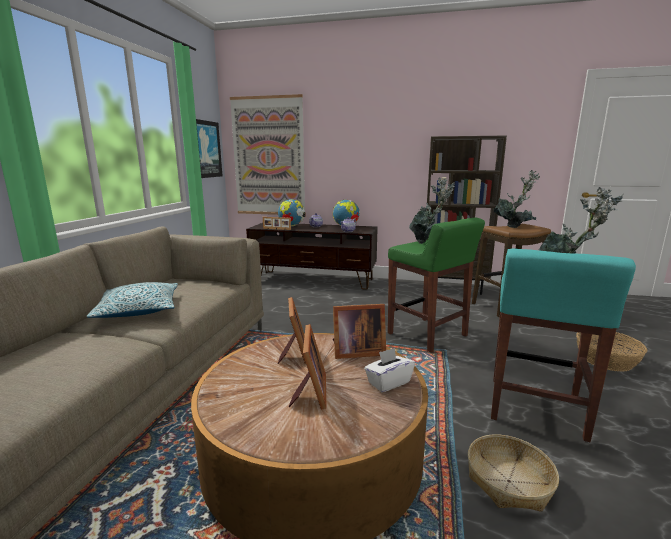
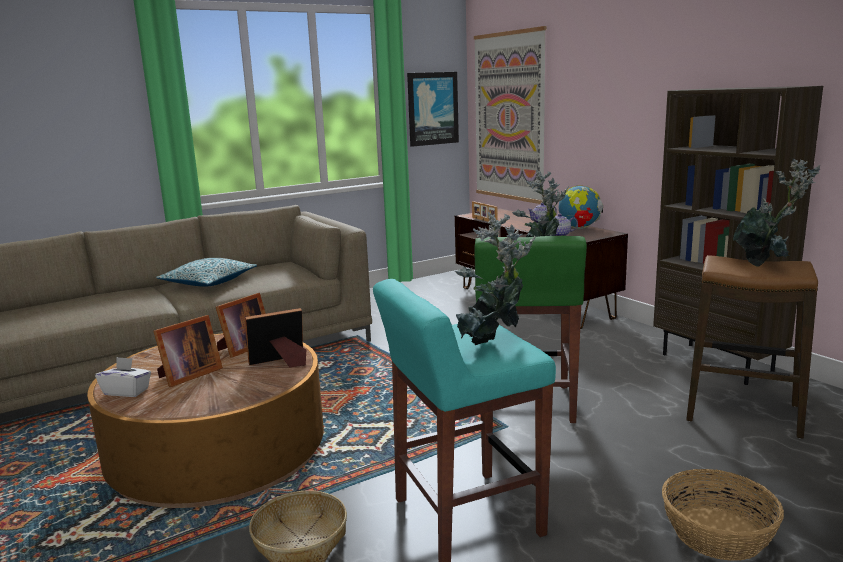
camera: 45 degrees right, 0 degrees up
globe [278,199,306,227] -> none
picture frame [333,304,386,359] -> picture frame turned 120 degrees clockwise [245,308,306,367]
white tissue box [364,348,415,392] -> white tissue box moved to [95,357,151,397]

